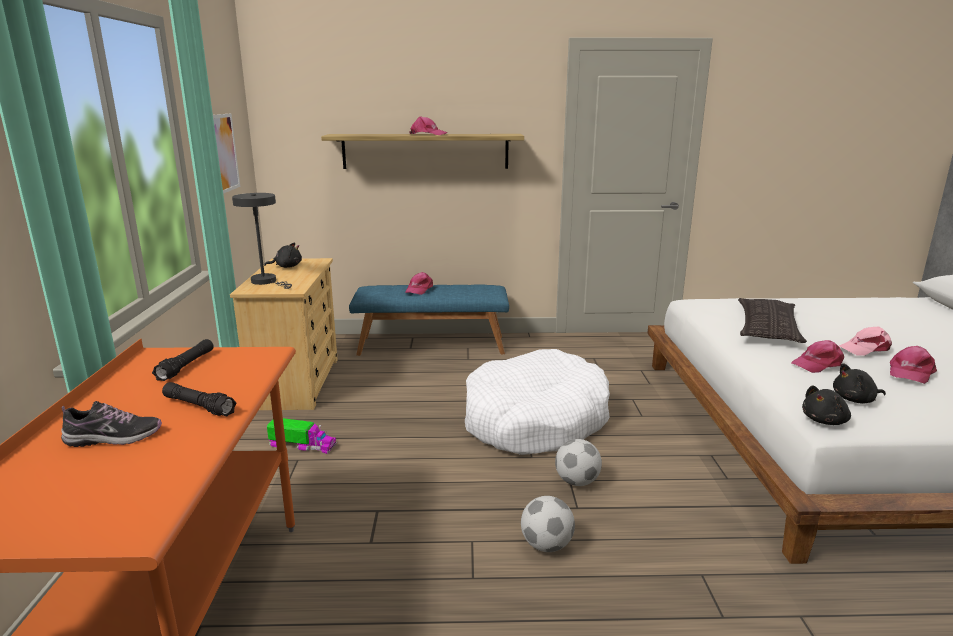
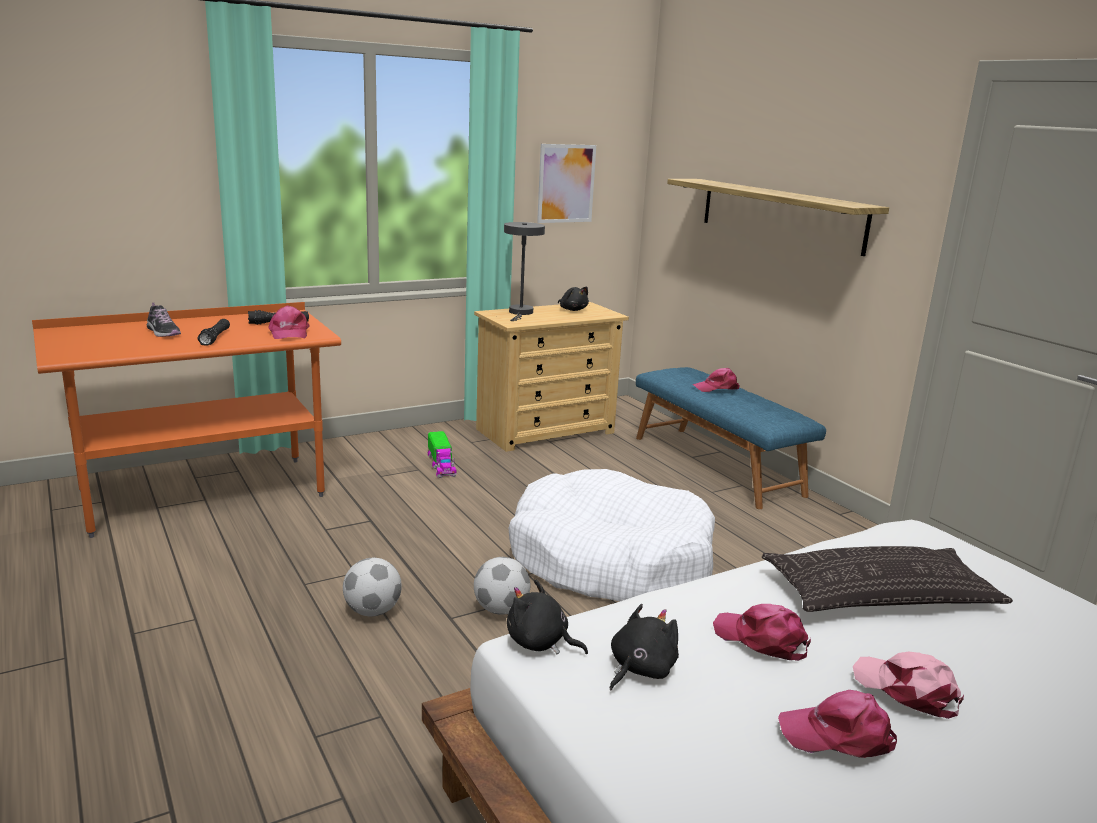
camera: 60 degrees right, 0 degrees up
pink cap [410,116,447,135] -> pink cap moved to [268,305,310,339]
black plush toy [833,363,886,404] -> black plush toy turned 75 degrees clockwise [610,604,679,690]

